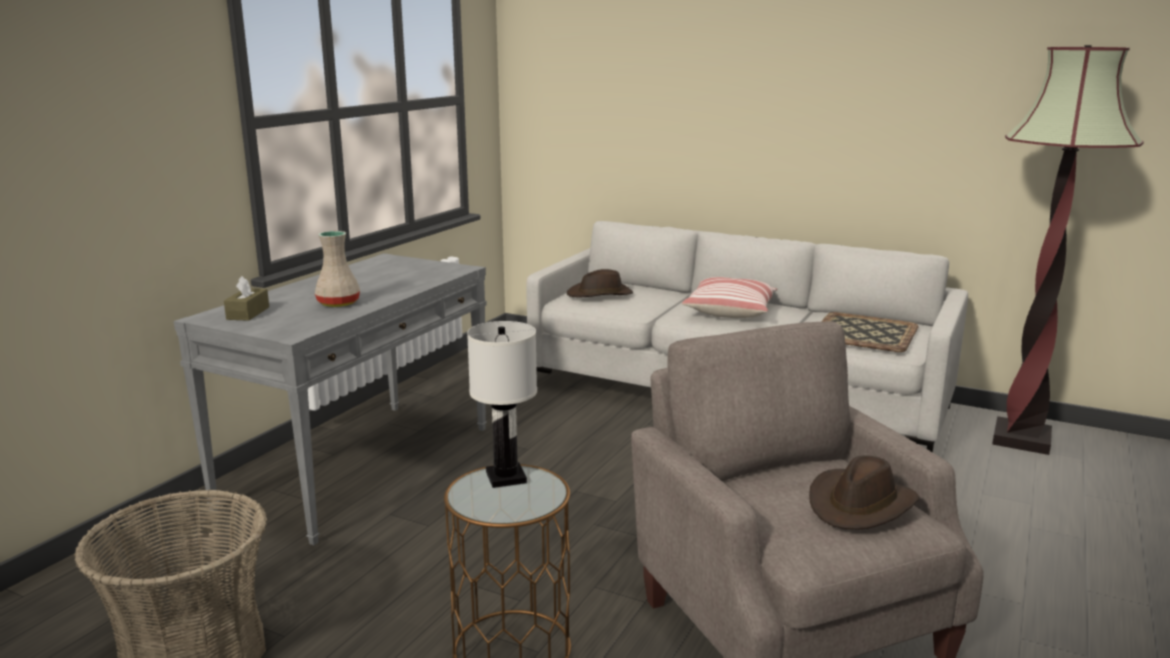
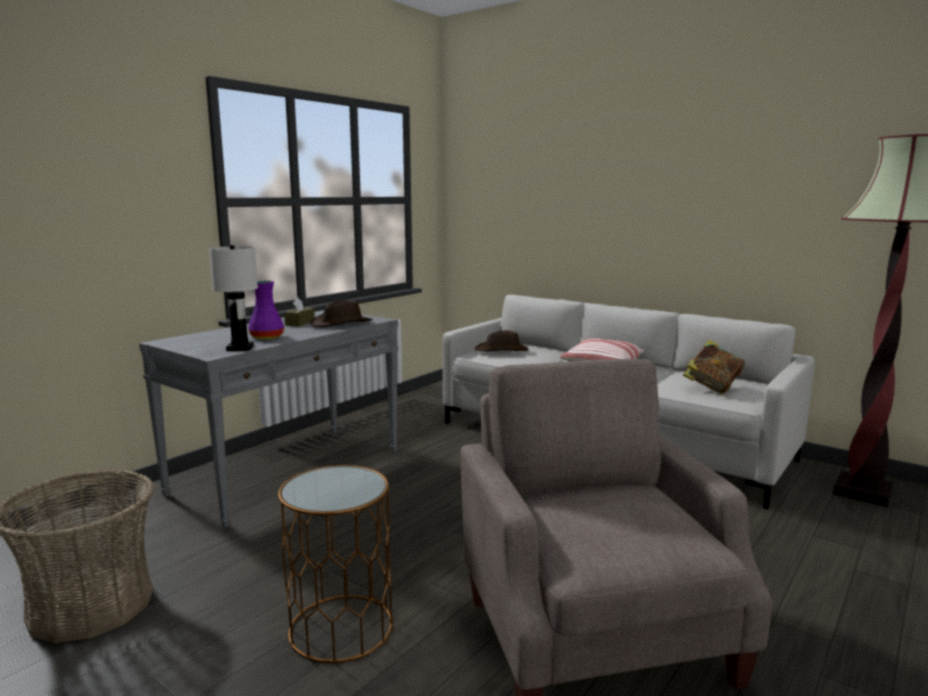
camera: 10 degrees right, 5 degrees down
brown tissue box [224,276,269,321] -> brown tissue box moved to [284,297,315,327]
beige vase [315,231,360,307] -> purple vase [248,281,284,339]
white table lamp [467,321,537,488] -> white table lamp moved to [209,245,258,351]
brown hat [809,455,919,530] -> brown hat moved to [310,300,372,327]
tray [821,312,918,352] -> book [683,340,745,394]

